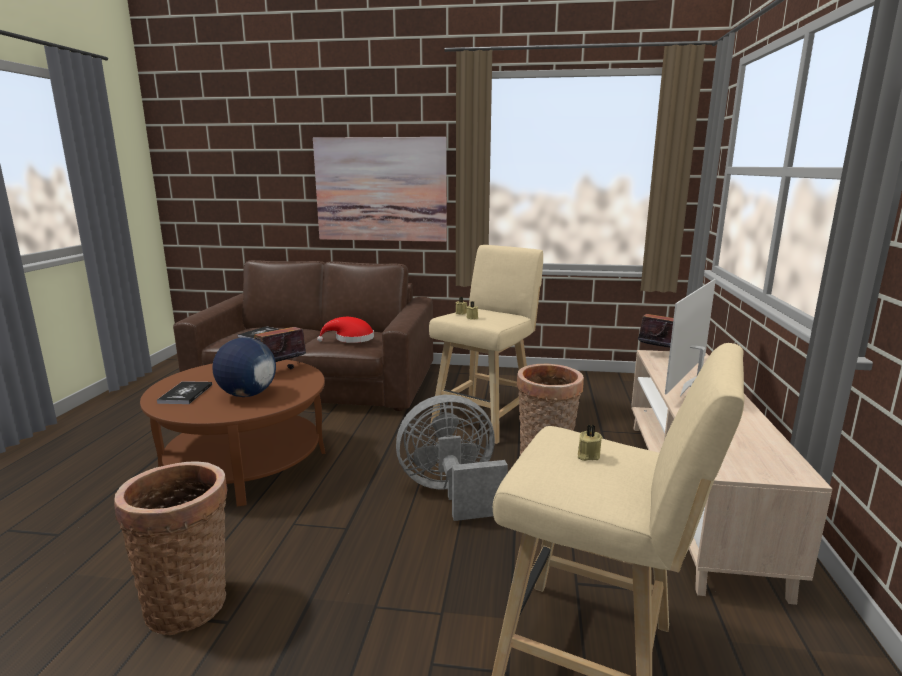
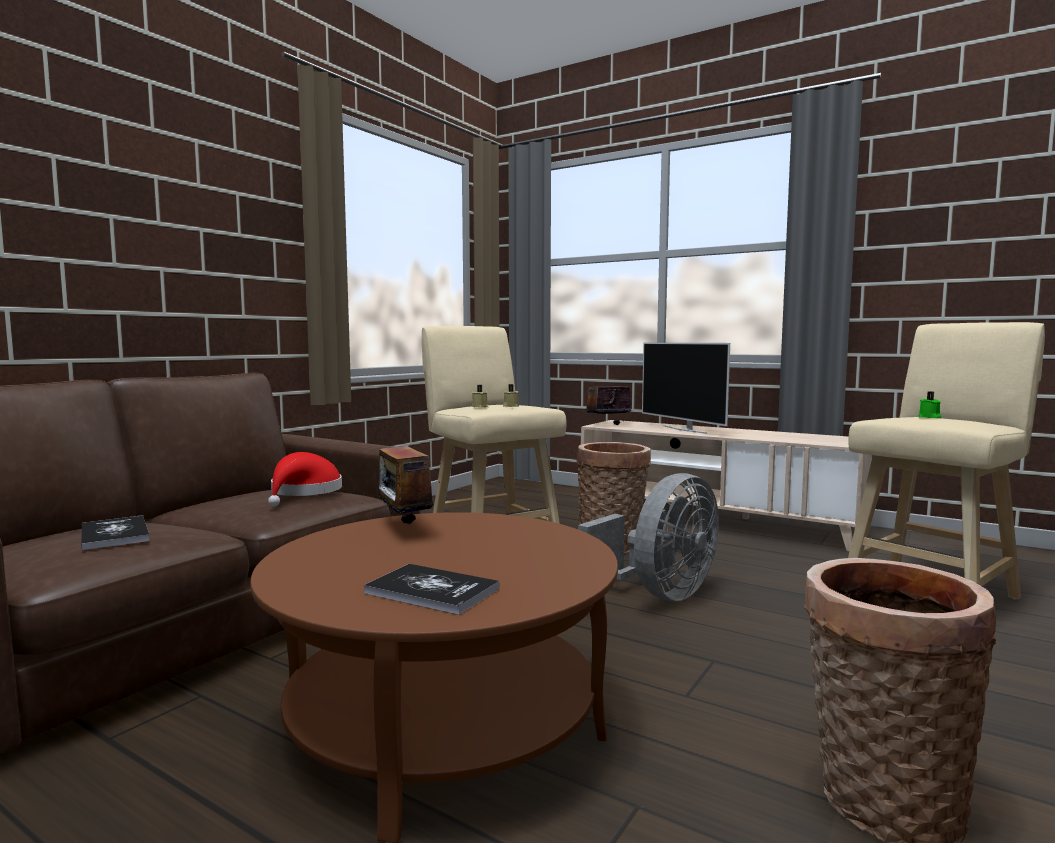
camera: 65 degrees left, 10 degrees down
globe [212,337,276,397] -> none
picture [313,137,447,242] -> none
grey fan [396,395,508,521] -> grey fan turned 150 degrees counterclockwise [578,473,719,601]
beige candle [578,425,603,461] -> green candle [919,391,941,418]

